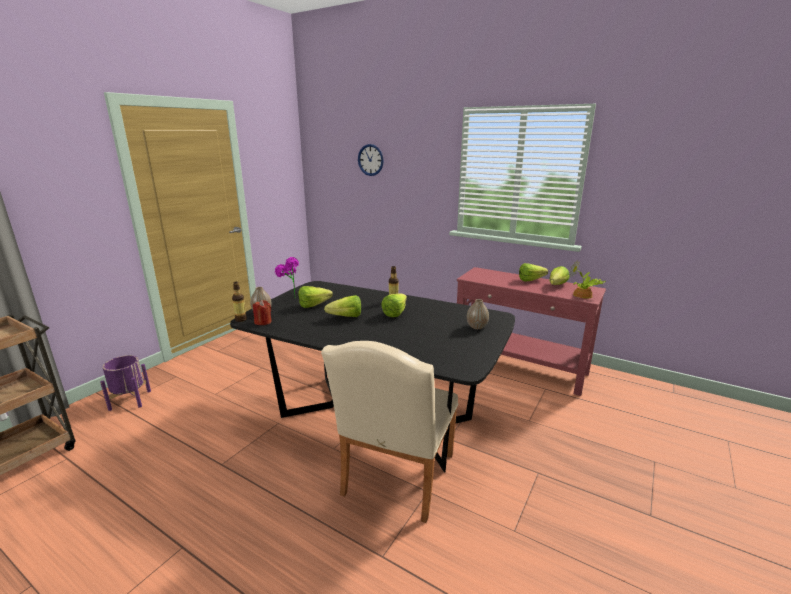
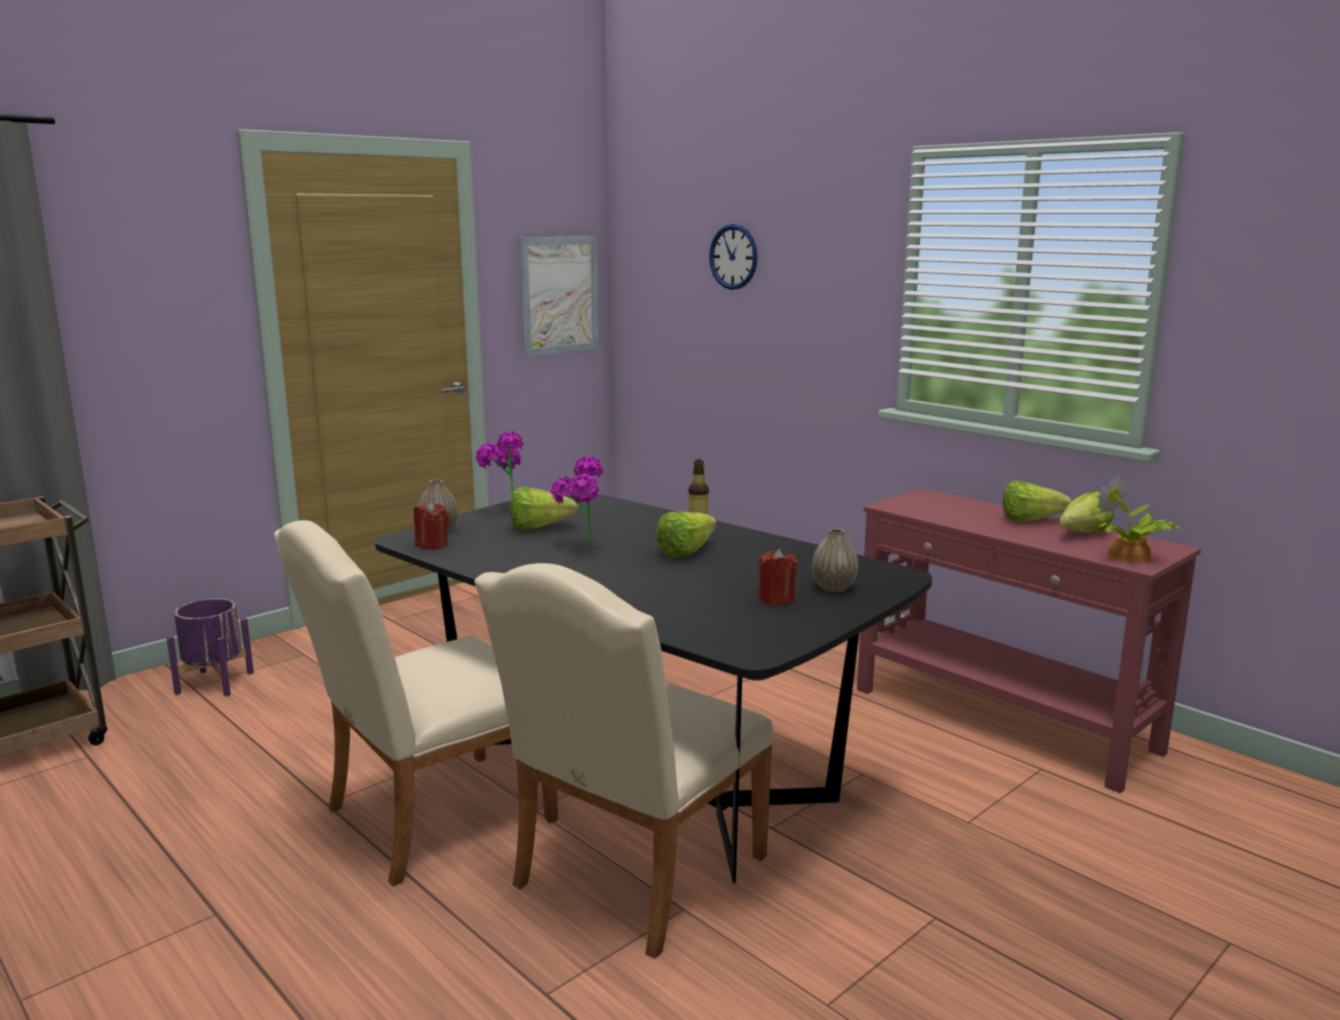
camera: 15 degrees right, 5 degrees down
bottle [232,282,247,322] -> none
lettuce [324,295,361,317] -> potted plant [551,456,603,547]
none -> beige chair [274,520,558,886]
none -> picture [519,236,599,356]
none -> red candle [758,549,798,605]

